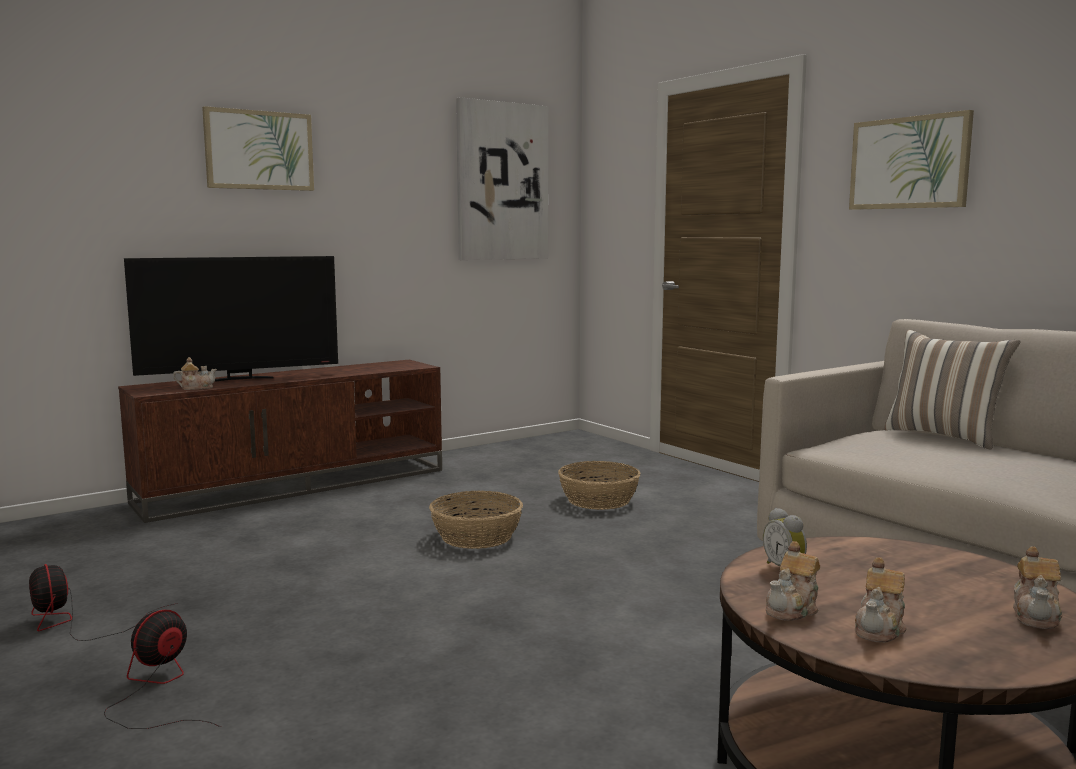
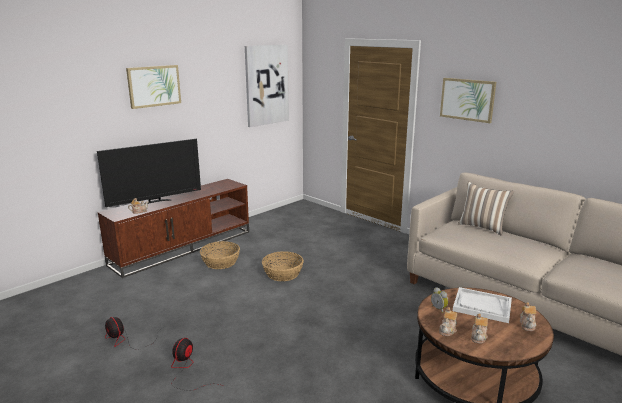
camera: 10 degrees left, 10 degrees up
basket [558,461,641,510] -> basket moved to [200,241,240,269]
none -> white tray [453,287,512,323]

